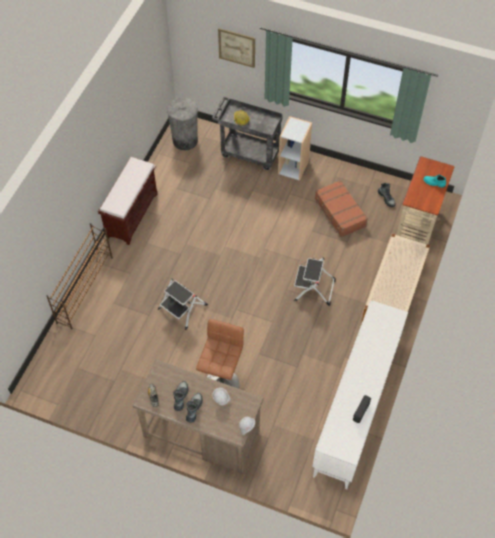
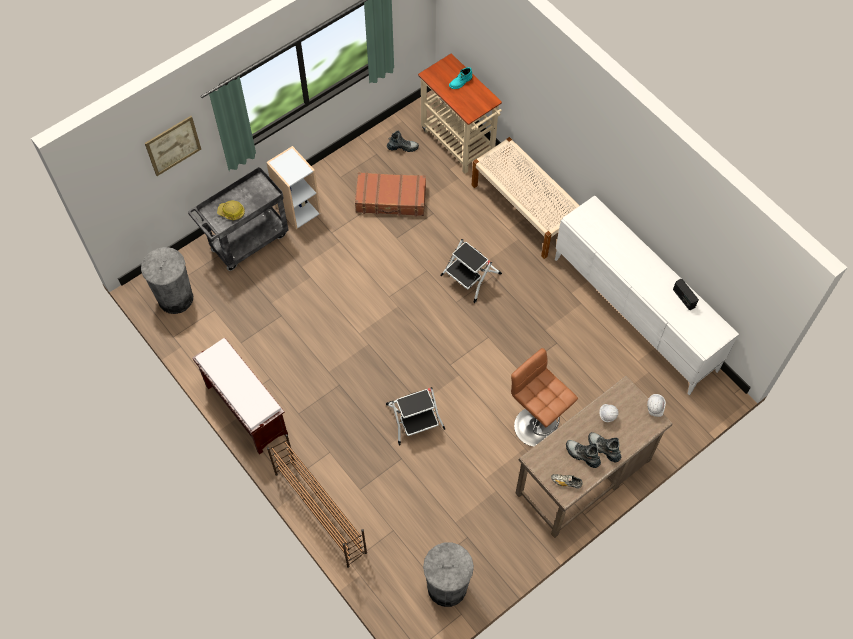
camera: 60 degrees left, 5 degrees up
none -> grey trash can [423,542,474,607]

